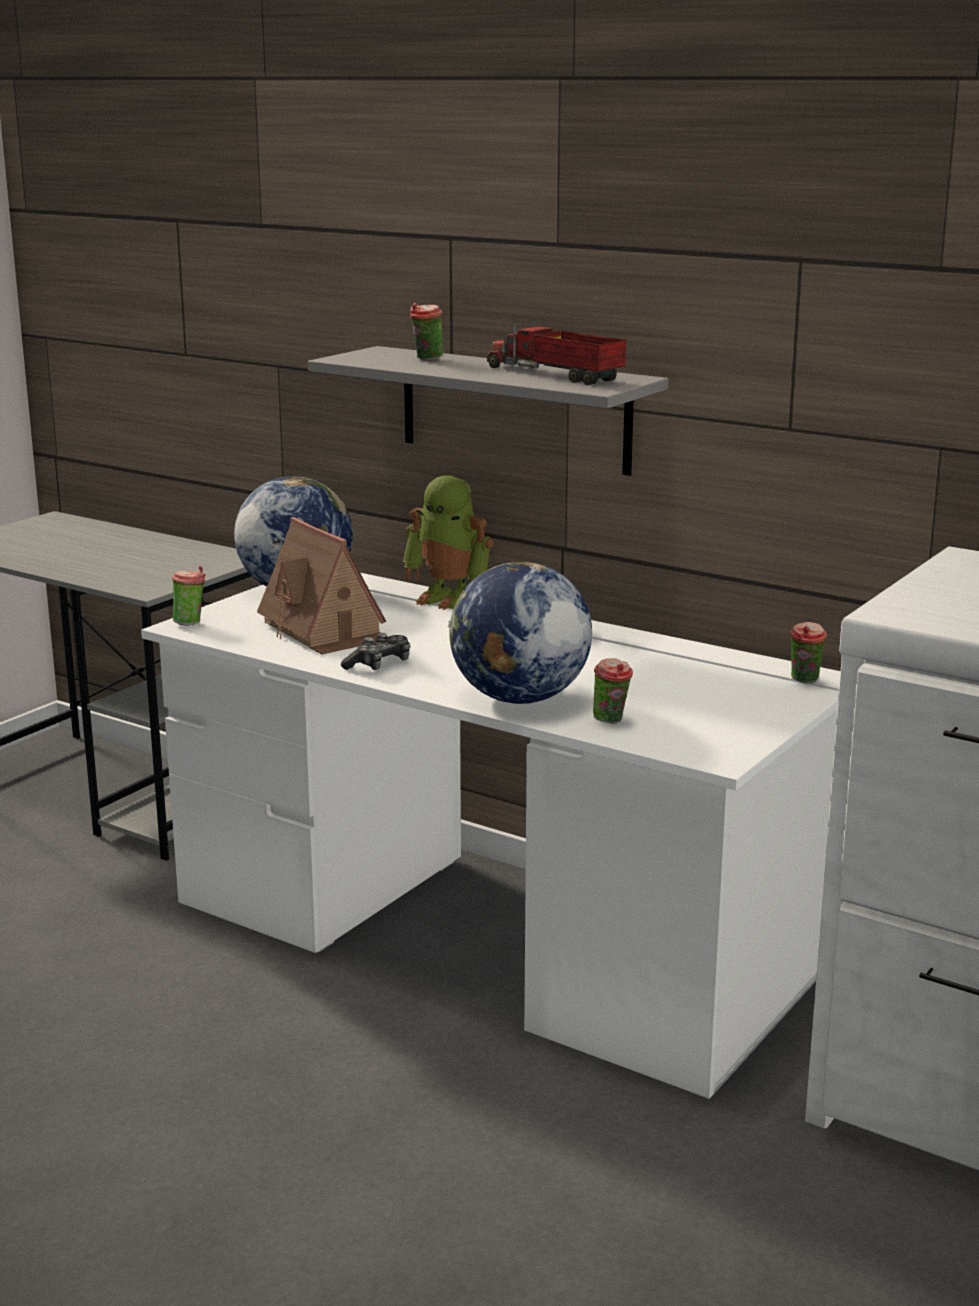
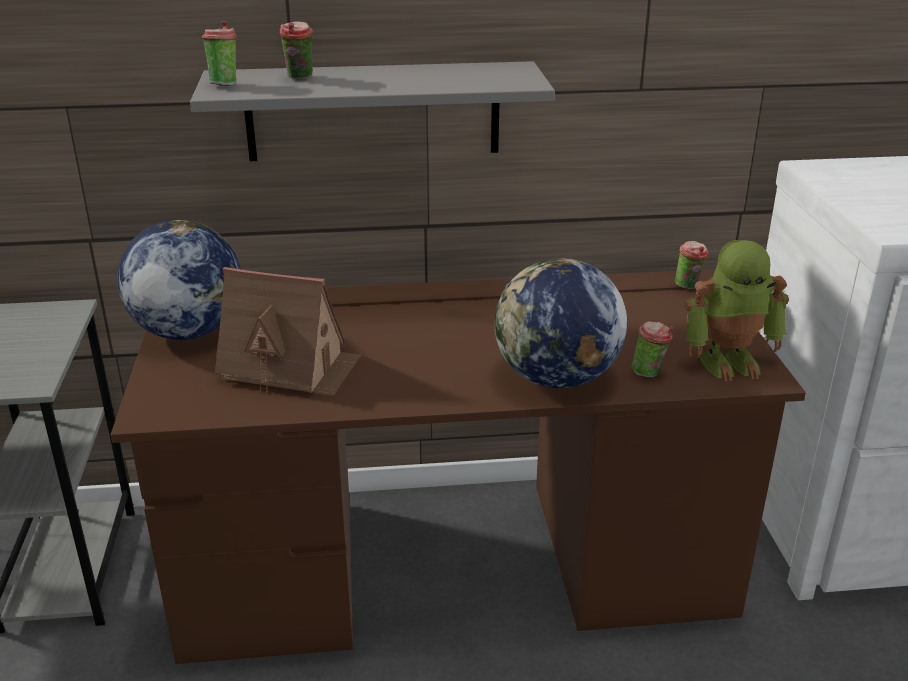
camera: 40 degrees left, 10 degrees up
white desk [141,573,841,1099] -> brown desk [110,269,806,664]
cup [172,566,206,626] -> cup moved to [202,21,237,86]
game controller [341,633,410,670] -> none
toy robot [403,475,493,610] -> toy robot moved to [685,240,789,381]
toy truck [487,318,626,385] -> none

